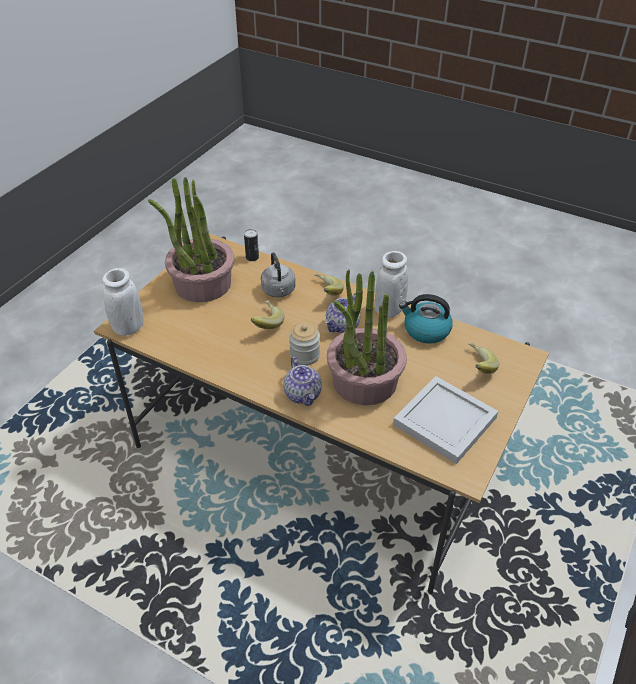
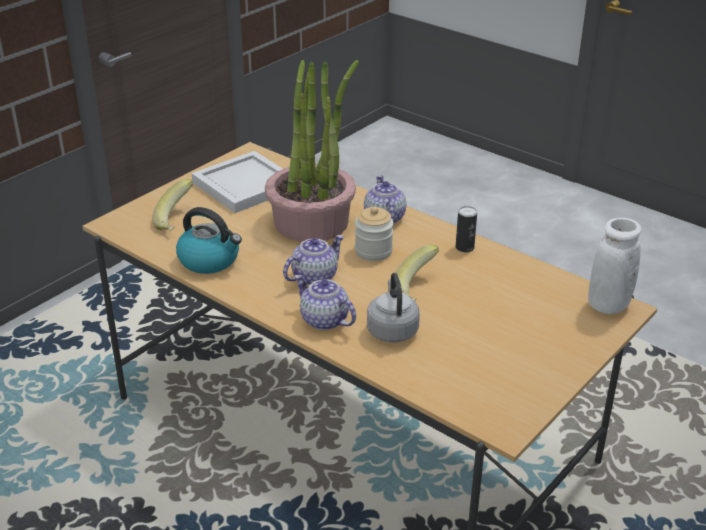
camera: 170 degrees left, 10 degrees down
potted plant [148,177,235,302] -> none
can [244,229,259,261] -> can moved to [456,206,477,252]
banana [314,272,344,296] -> teapot [294,275,356,330]
white vase [375,251,408,318] -> none

